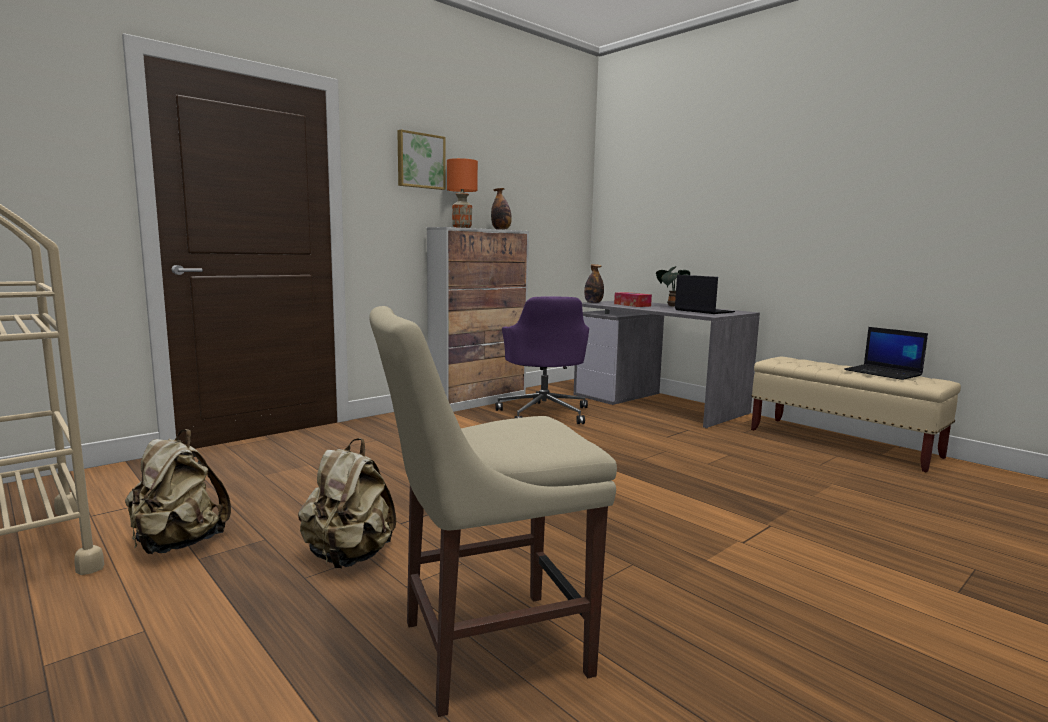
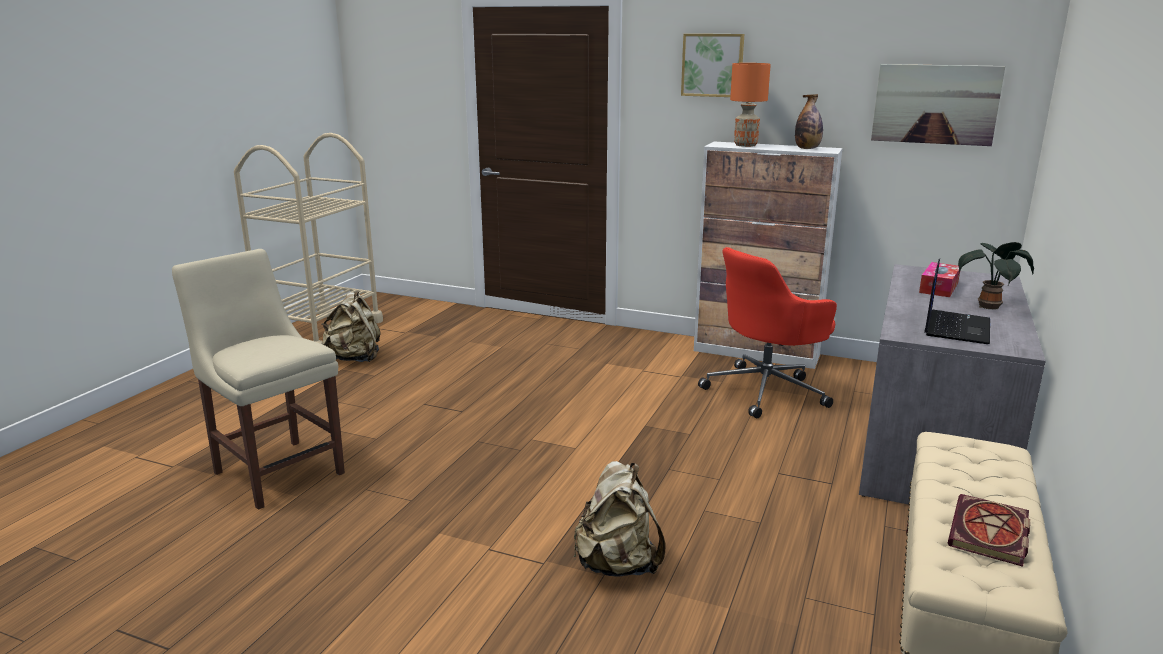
camera: 65 degrees right, 10 degrees up
beige backpack [298,438,396,568] -> beige backpack moved to [574,461,666,577]
purple office chair [495,297,589,424] -> red office chair [698,247,837,418]
bottle [584,264,604,303] -> none
laptop [844,327,928,380] -> book [948,494,1030,567]
none -> picture [871,64,1005,146]

